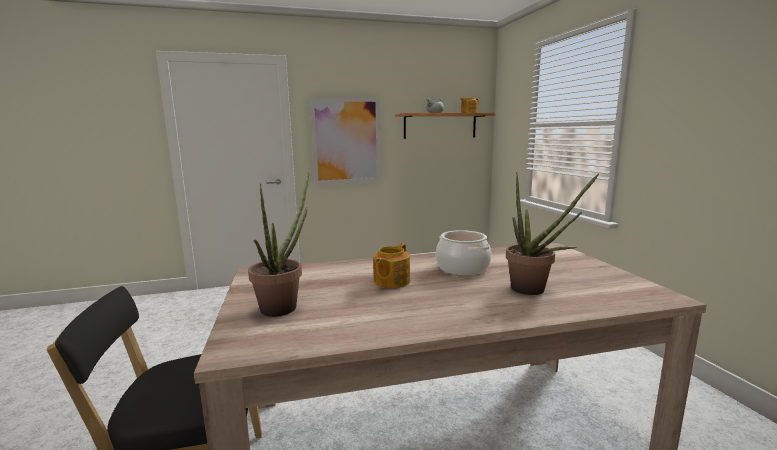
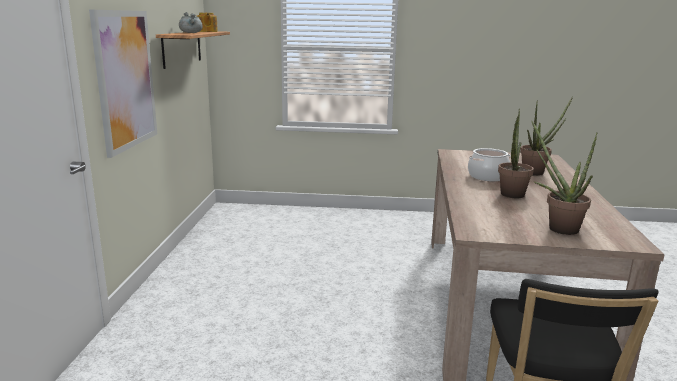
camera: 70 degrees left, 5 degrees up
teapot [373,243,410,288] -> potted plant [498,109,534,198]

